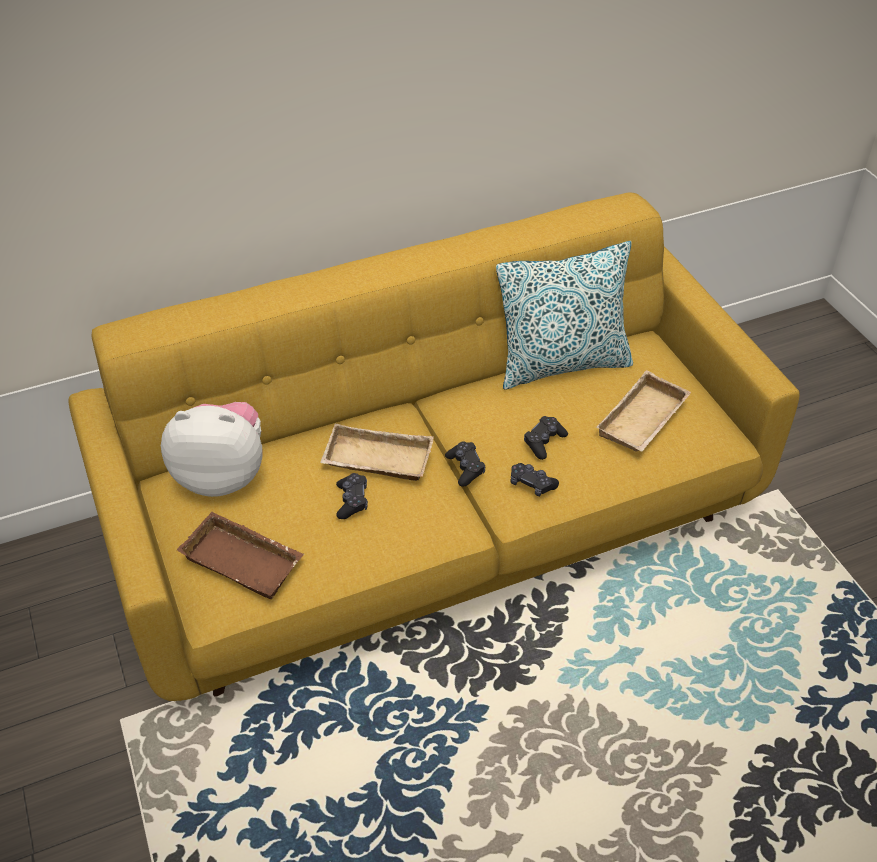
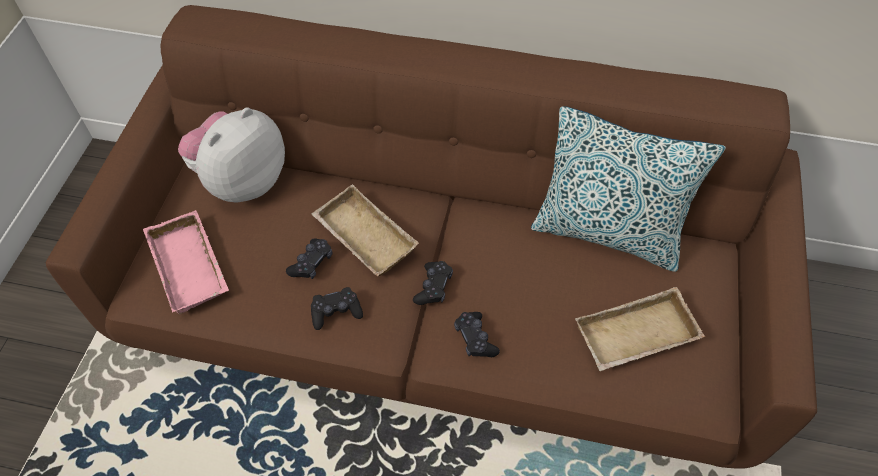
camera: 35 degrees right, 10 degrees up
yellow sofa [68,193,799,701] -> brown sofa [46,5,817,469]
plush toy [161,402,263,497] -> plush toy turned 90 degrees counterclockwise [178,107,285,203]
brown tray [177,512,304,599] -> pink tray [143,210,229,314]
black game controller [524,416,568,460] -> black game controller moved to [311,287,363,330]

